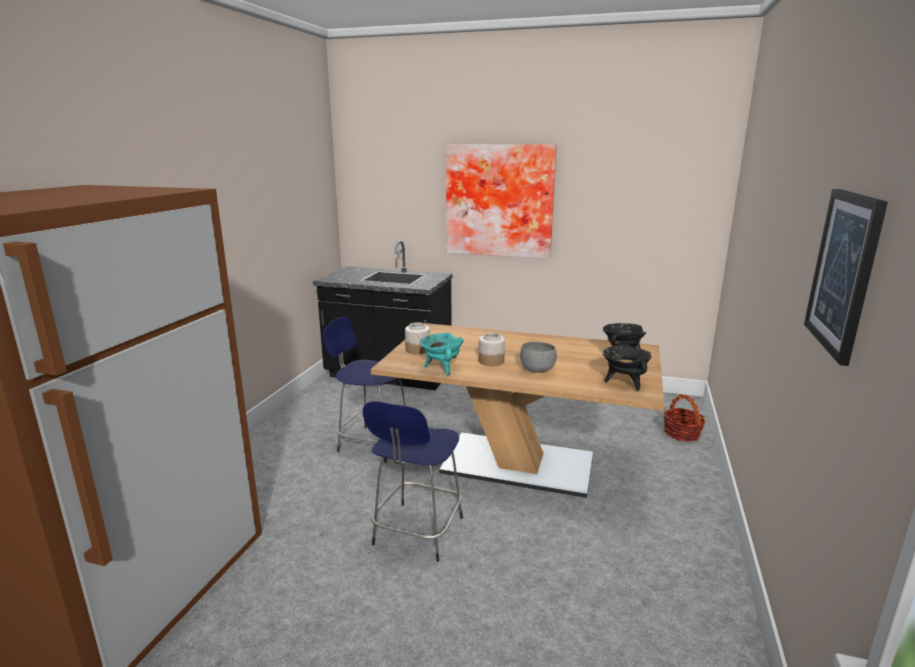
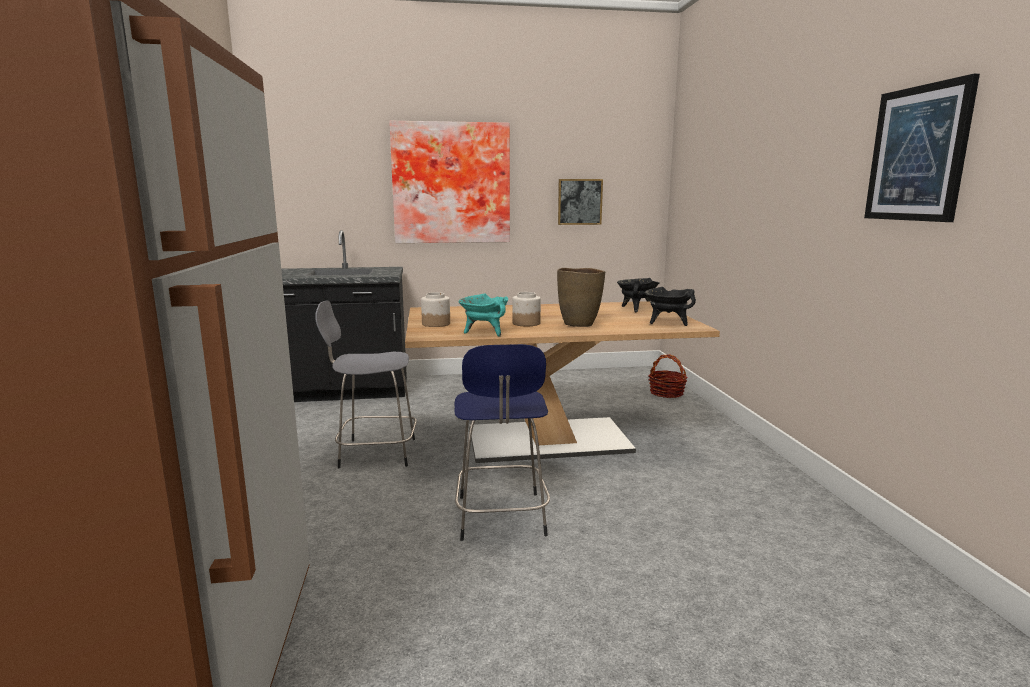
camera: 25 degrees left, 5 degrees down
blue stool [323,317,406,463] -> grey stool [315,301,417,468]
grey bowl [520,342,557,373] -> brown vase [557,268,605,327]
none -> picture [558,179,603,225]

